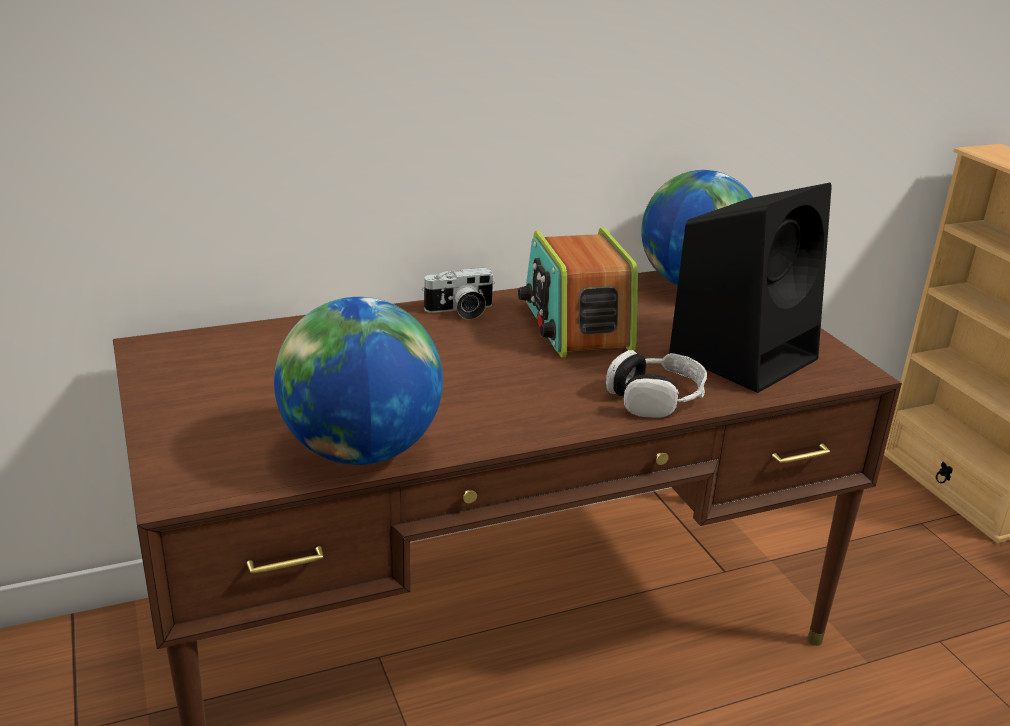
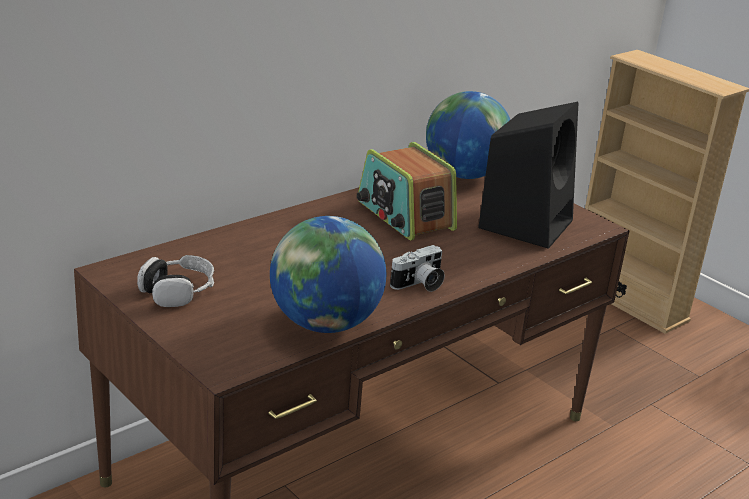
camera: 20 degrees left, 0 degrees up
camera [422,268,495,320] -> camera moved to [390,245,445,292]
headphones [606,350,707,418] -> headphones moved to [137,255,214,307]

